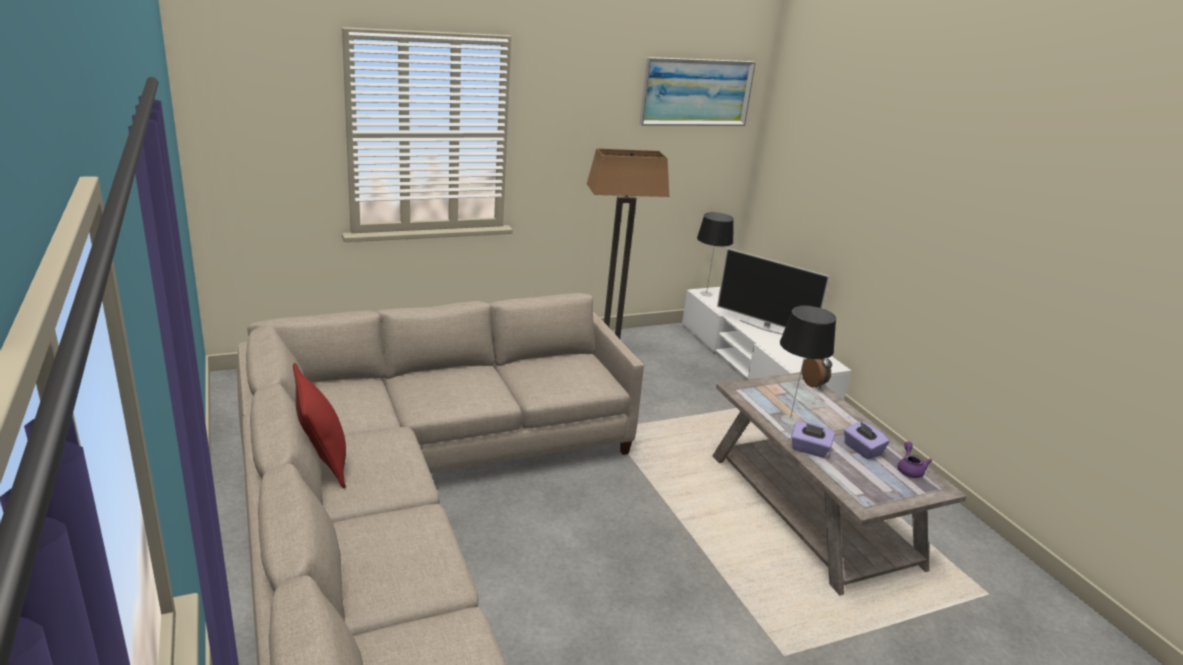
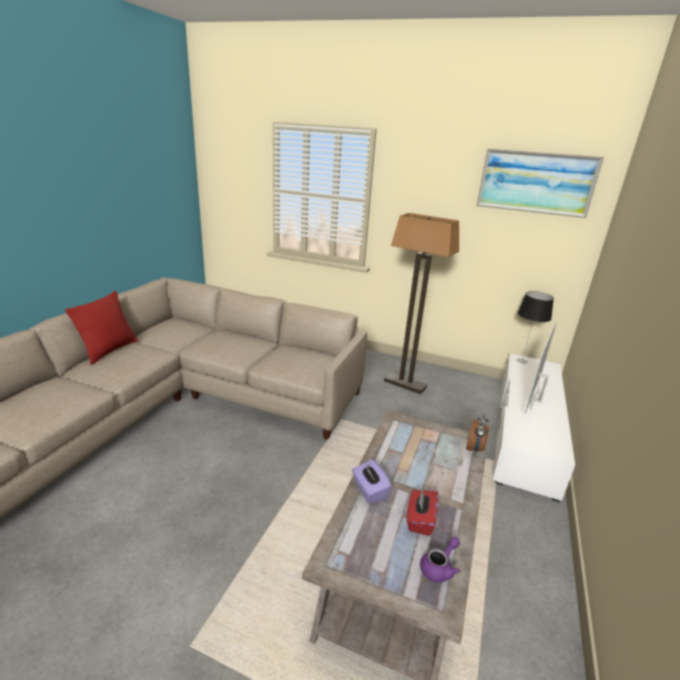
camera: 45 degrees right, 0 degrees up
television [717,248,830,335] -> television turned 45 degrees clockwise [524,322,557,414]
table lamp [780,306,836,425] -> none
purple tissue box [844,421,889,459] -> red tissue box [407,489,439,536]

